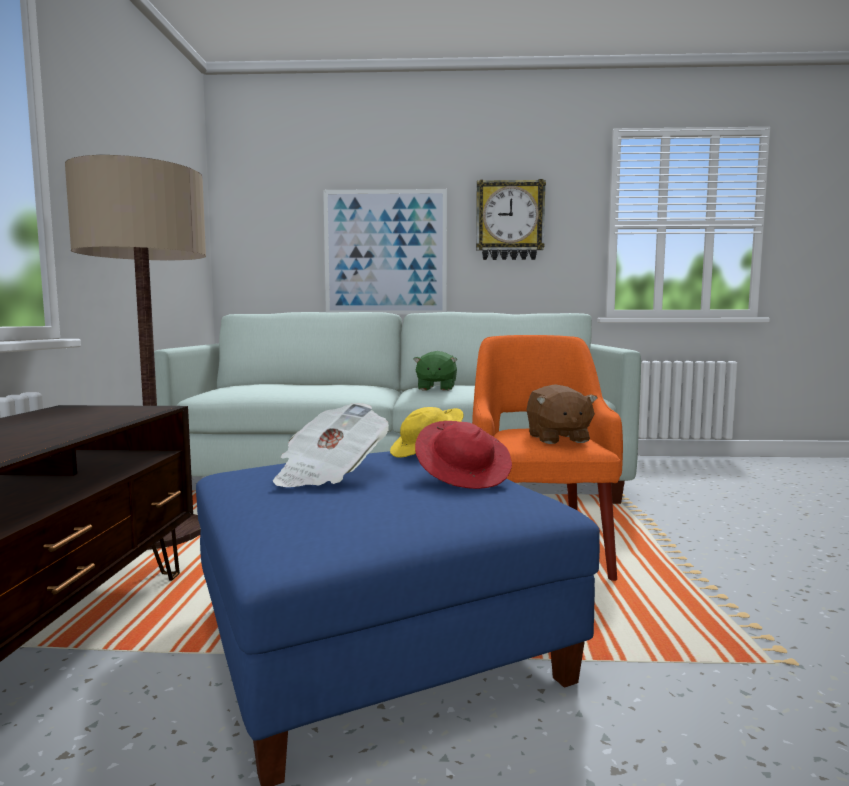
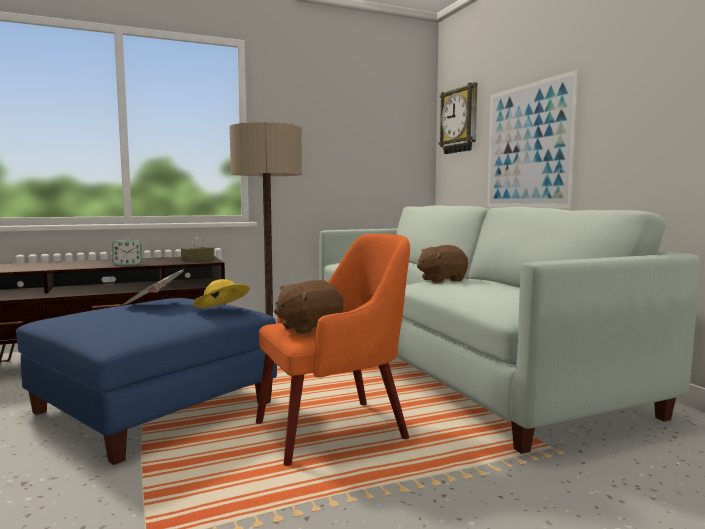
camera: 65 degrees right, 0 degrees up
green plush toy [413,351,457,391] -> brown plush toy [417,245,468,283]
red hat [415,421,512,489] -> none
wall clock [476,179,546,260] -> wall clock moved to [439,82,477,154]
none -> alarm clock [112,240,142,265]
none -> brown tissue box [181,236,214,262]

